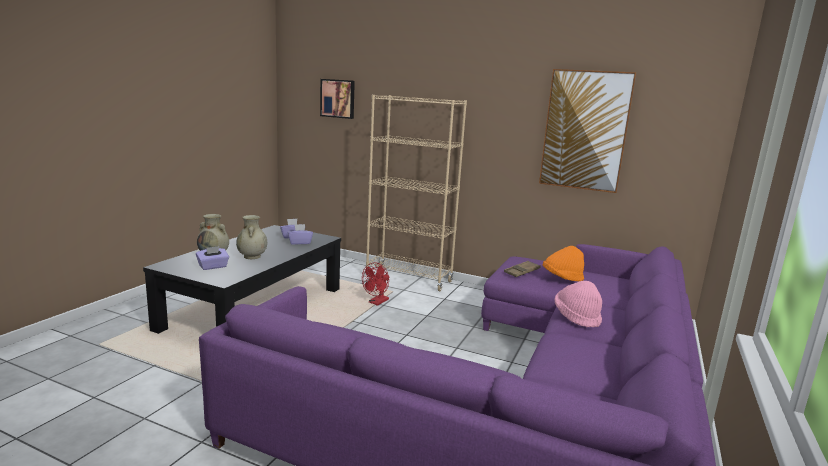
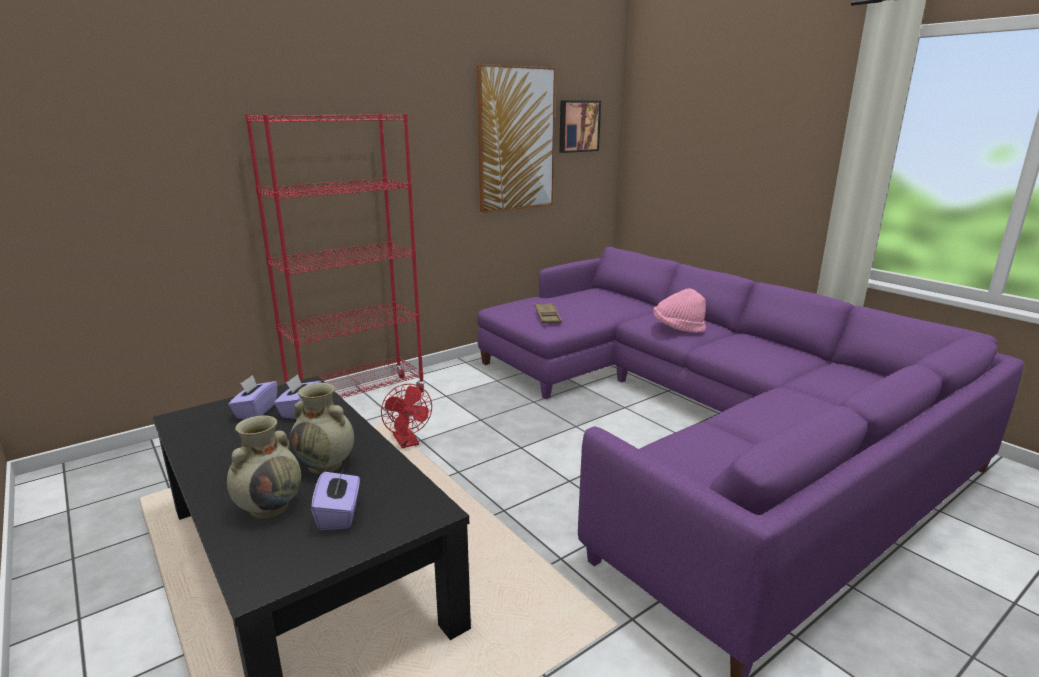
camera: 60 degrees left, 5 degrees up
picture [320,79,355,119] -> picture moved to [559,100,601,153]
beige bookcase [365,95,467,291] -> red bookcase [245,113,425,398]
orange hat [543,246,584,281] -> none

